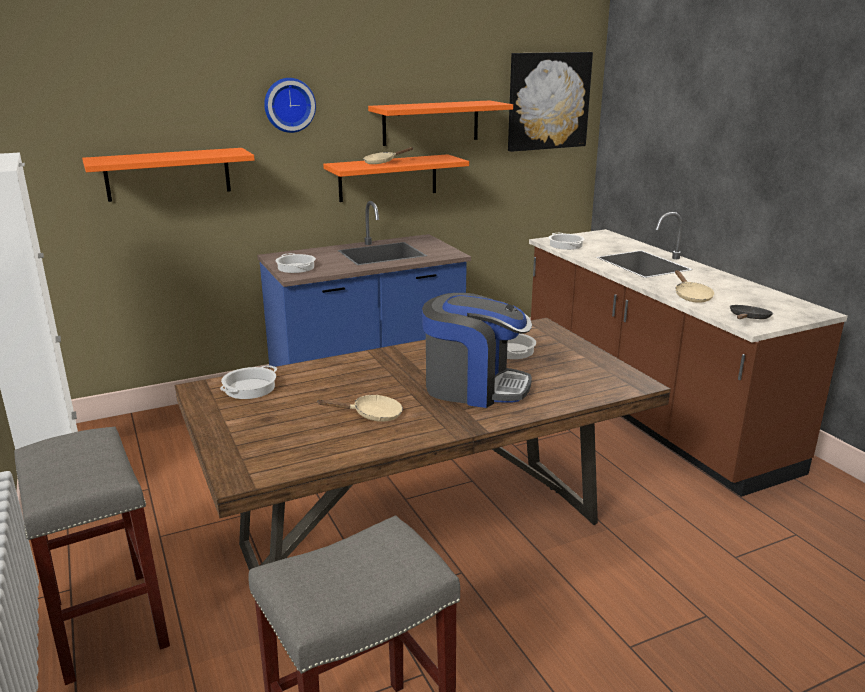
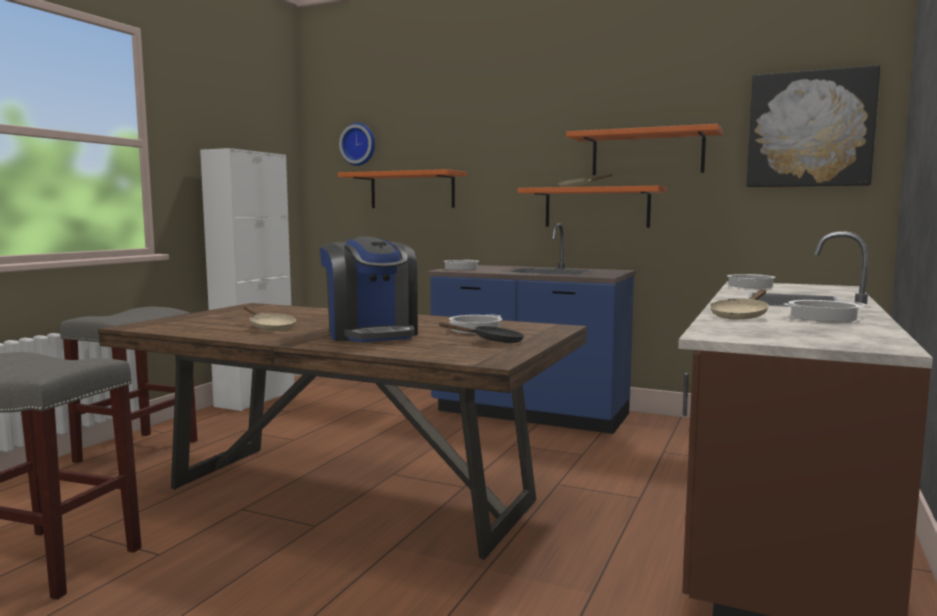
camera: 50 degrees right, 15 degrees down
cooking pot [220,365,277,399] -> cooking pot moved to [784,300,867,322]
wall clock [264,78,316,133] -> wall clock moved to [339,123,375,166]
black frying pan [730,305,773,319] -> black frying pan moved to [438,322,524,343]

